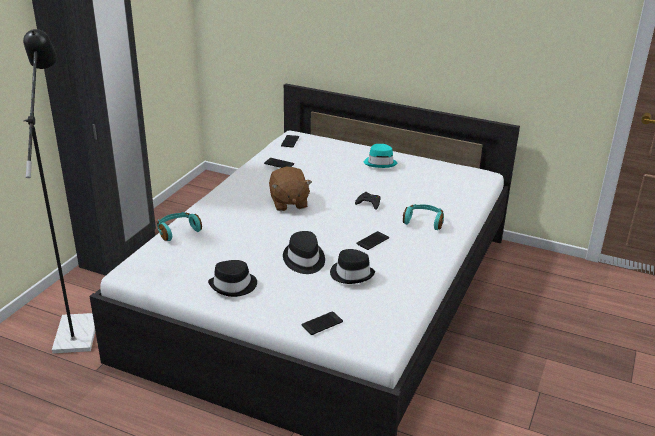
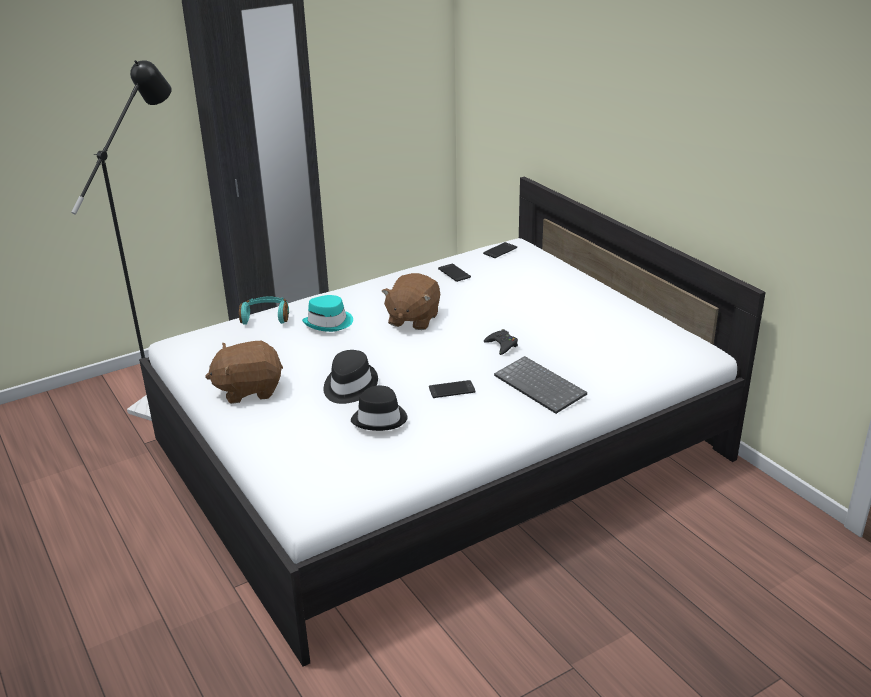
camera: 35 degrees right, 0 degrees up
black hat [208,260,257,297] -> brown plush toy [205,341,283,404]
phone [302,311,343,335] -> none
turquoise hat [364,144,397,168] -> turquoise hat moved to [302,295,353,332]
turquoise headphones [403,204,444,230] -> keyboard [494,356,587,414]

